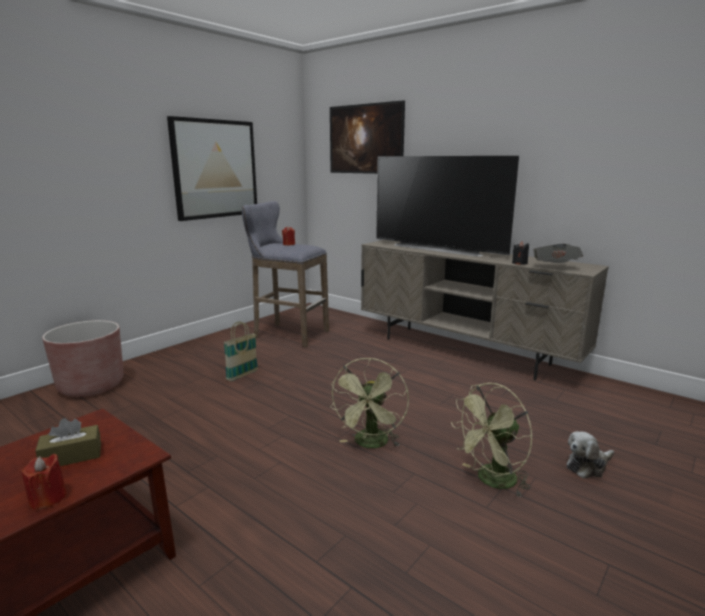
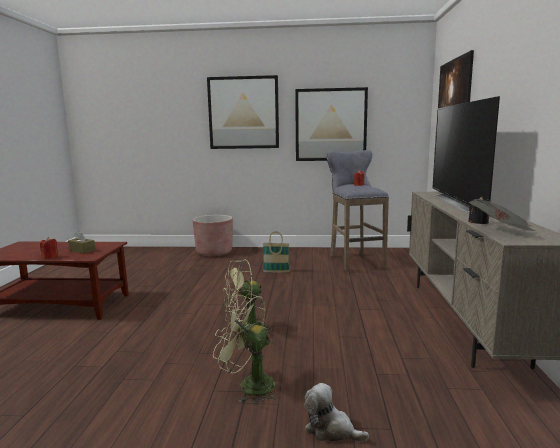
camera: 55 degrees right, 5 degrees down
none -> picture [207,75,279,149]

